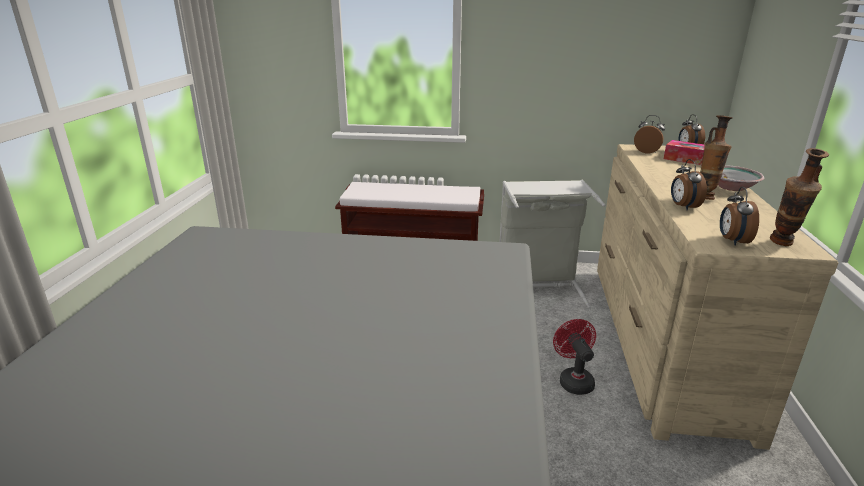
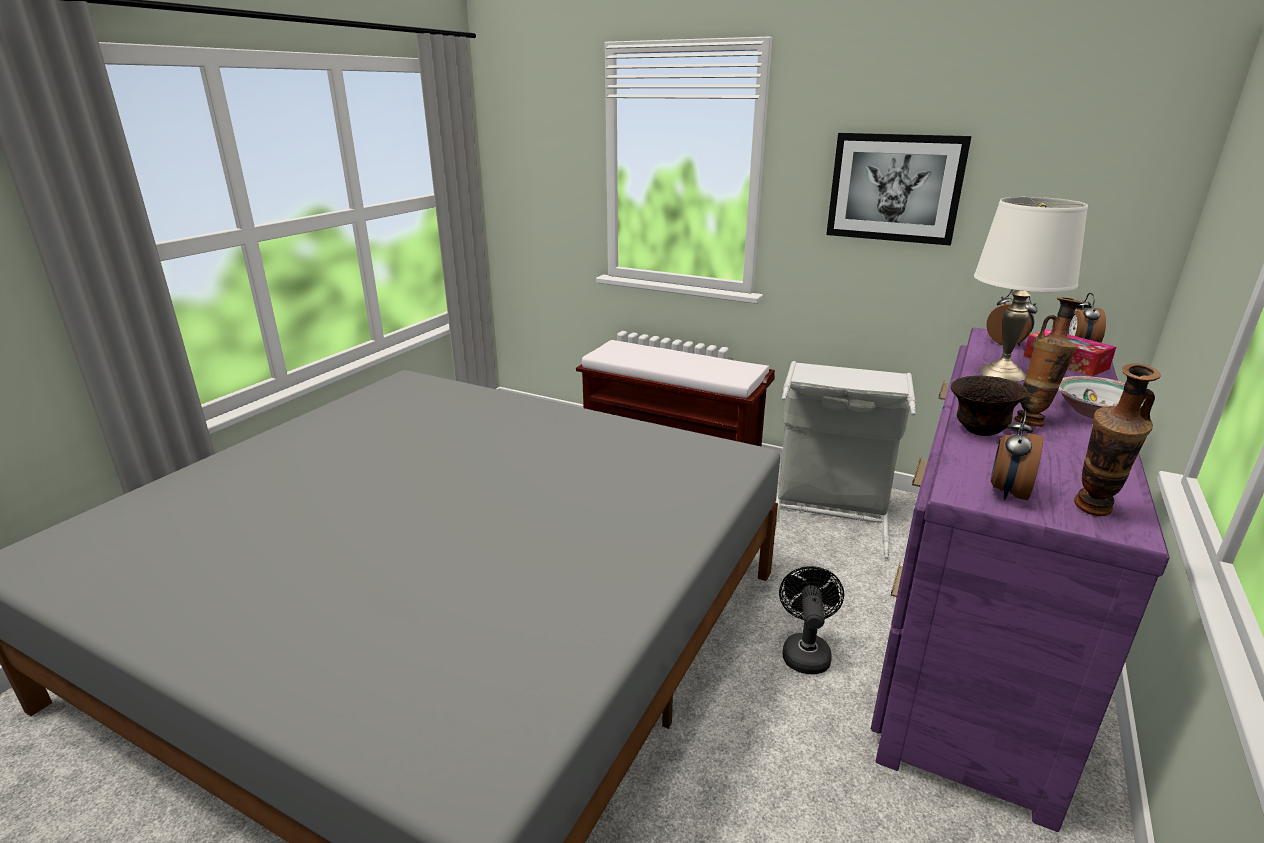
camera: 20 degrees right, 0 degrees up
red fan [553,319,596,395] -> black fan [779,566,844,674]
beige dresser [597,144,839,450] -> purple dresser [871,327,1170,832]
alarm clock [671,159,707,211] -> brown bowl [951,375,1028,436]
none -> picture [826,133,972,245]
none -> white table lamp [974,197,1088,382]

